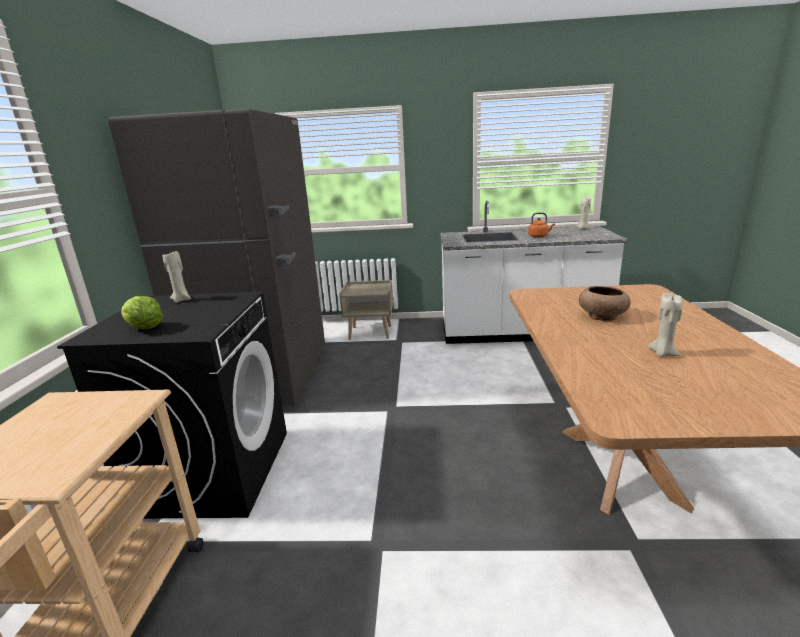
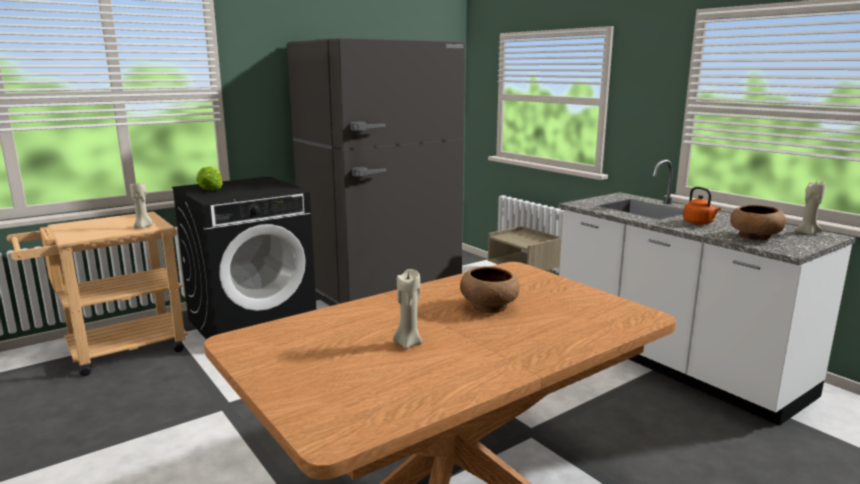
camera: 50 degrees right, 5 degrees down
beige candle [163,251,191,303] -> beige candle moved to [130,183,153,228]
none -> brown bowl [730,205,786,241]

